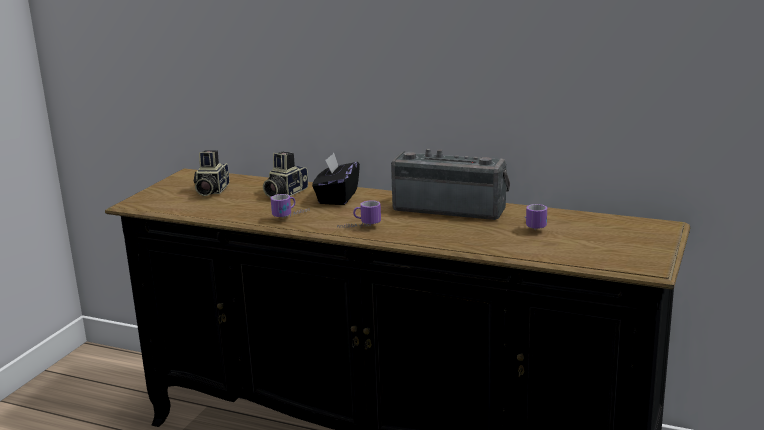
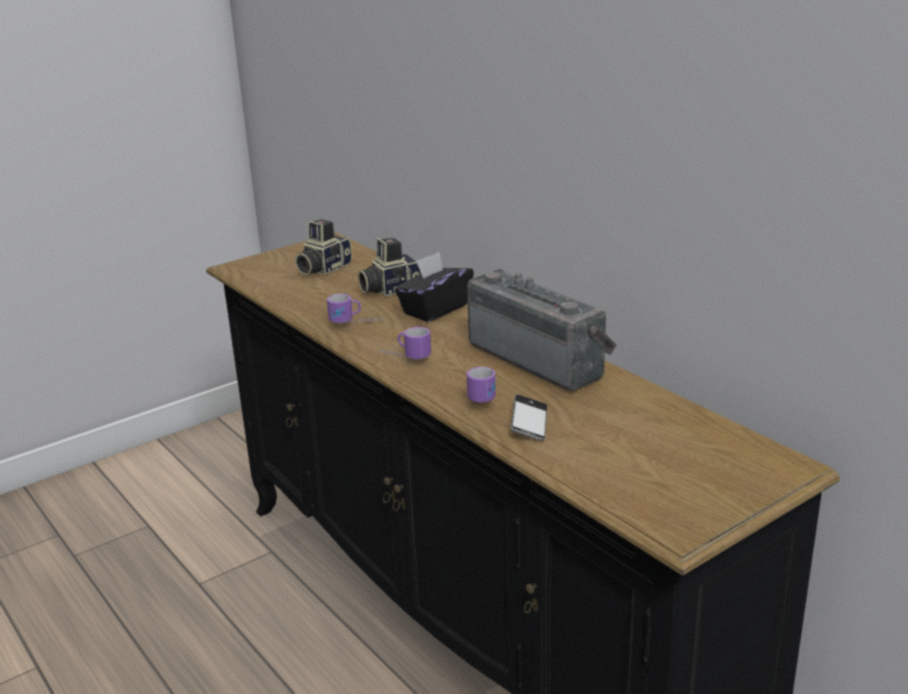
camera: 30 degrees right, 5 degrees up
mug [525,204,547,230] -> mug moved to [467,367,496,403]
none -> phone [511,394,547,441]

